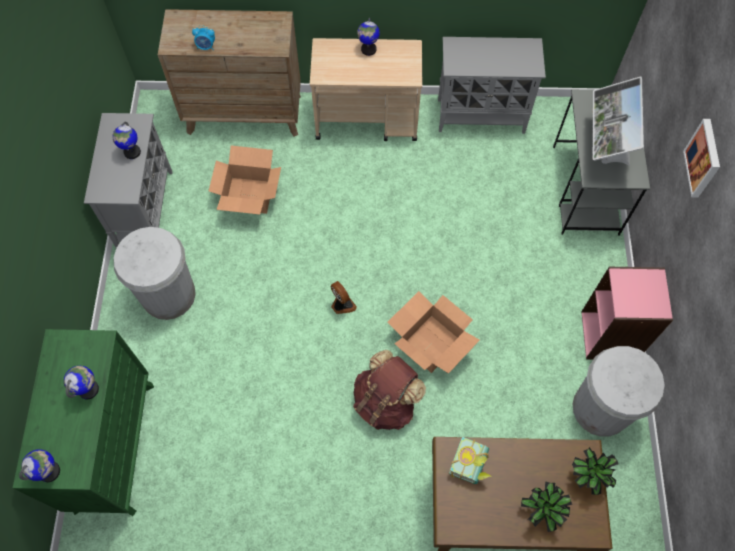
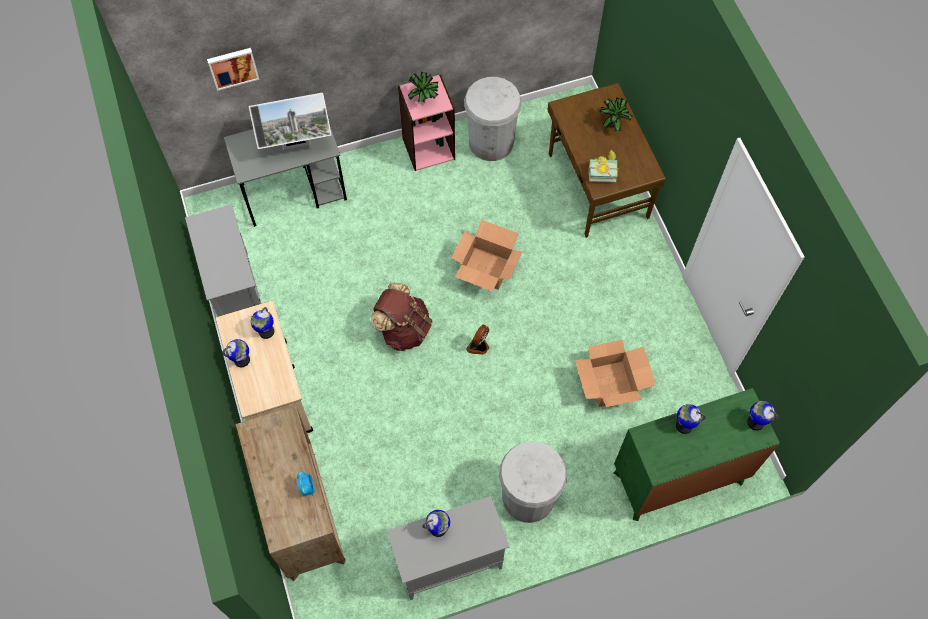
camera: 110 degrees left, 0 degrees up
cardboard box [209,146,281,215] -> cardboard box moved to [575,340,656,407]
brown backpack [353,350,426,430] -> brown backpack moved to [370,283,433,351]
potted plant [572,447,619,495] -> potted plant moved to [408,72,439,102]
picture [683,119,720,197] -> picture moved to [207,48,259,91]
none -> globe [251,307,274,339]

